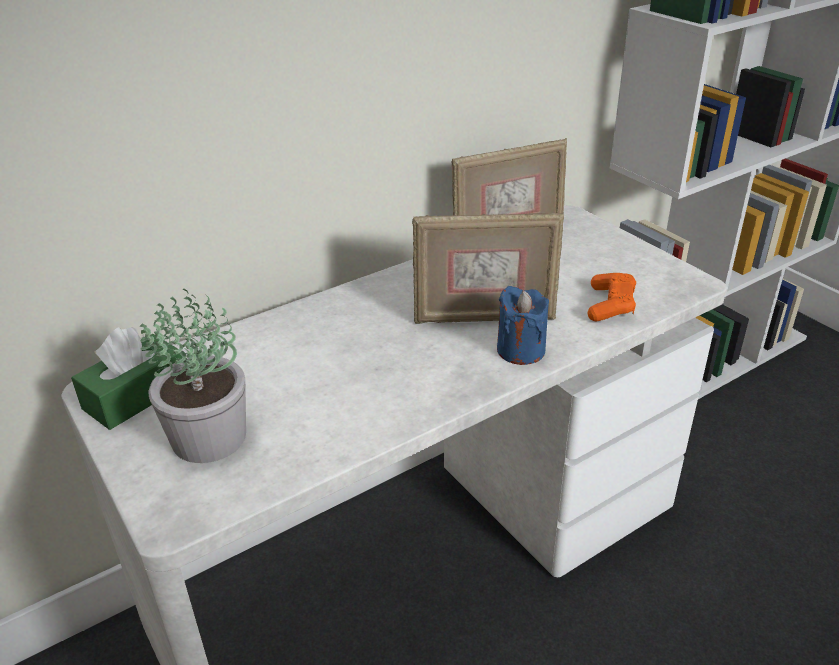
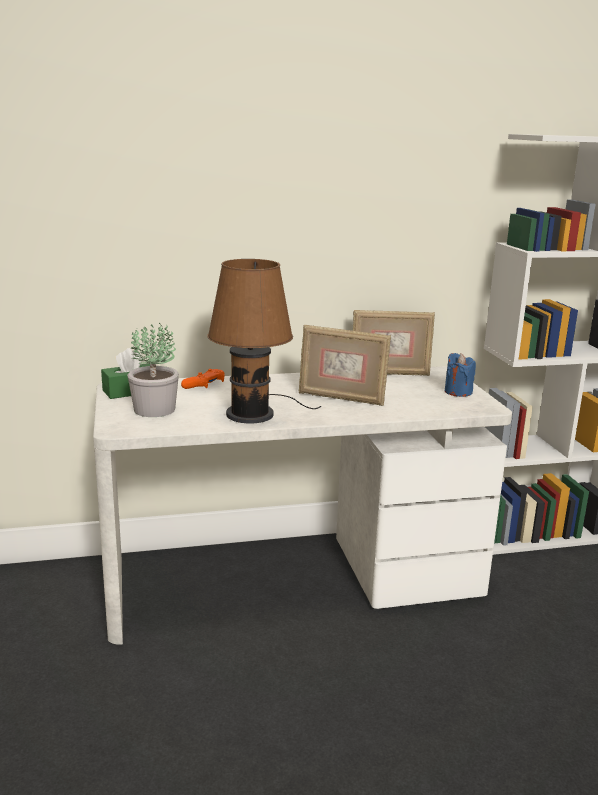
camera: 20 degrees right, 15 degrees down
blue candle [497,286,549,365] -> blue candle moved to [445,353,476,397]
orange game controller [588,273,636,321] -> orange game controller moved to [181,369,225,389]
none -> brown table lamp [207,259,321,423]

